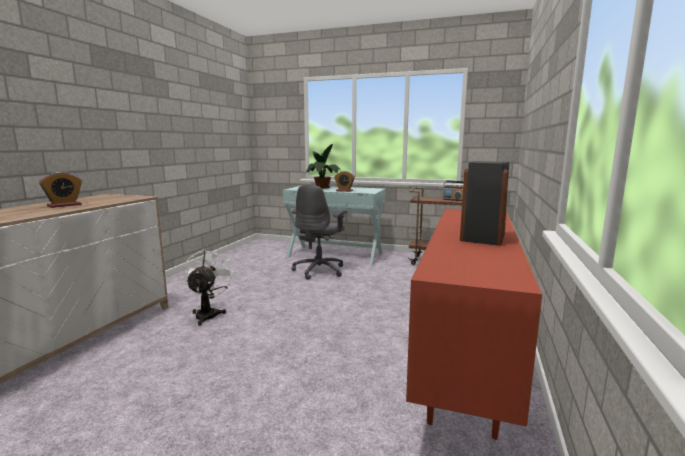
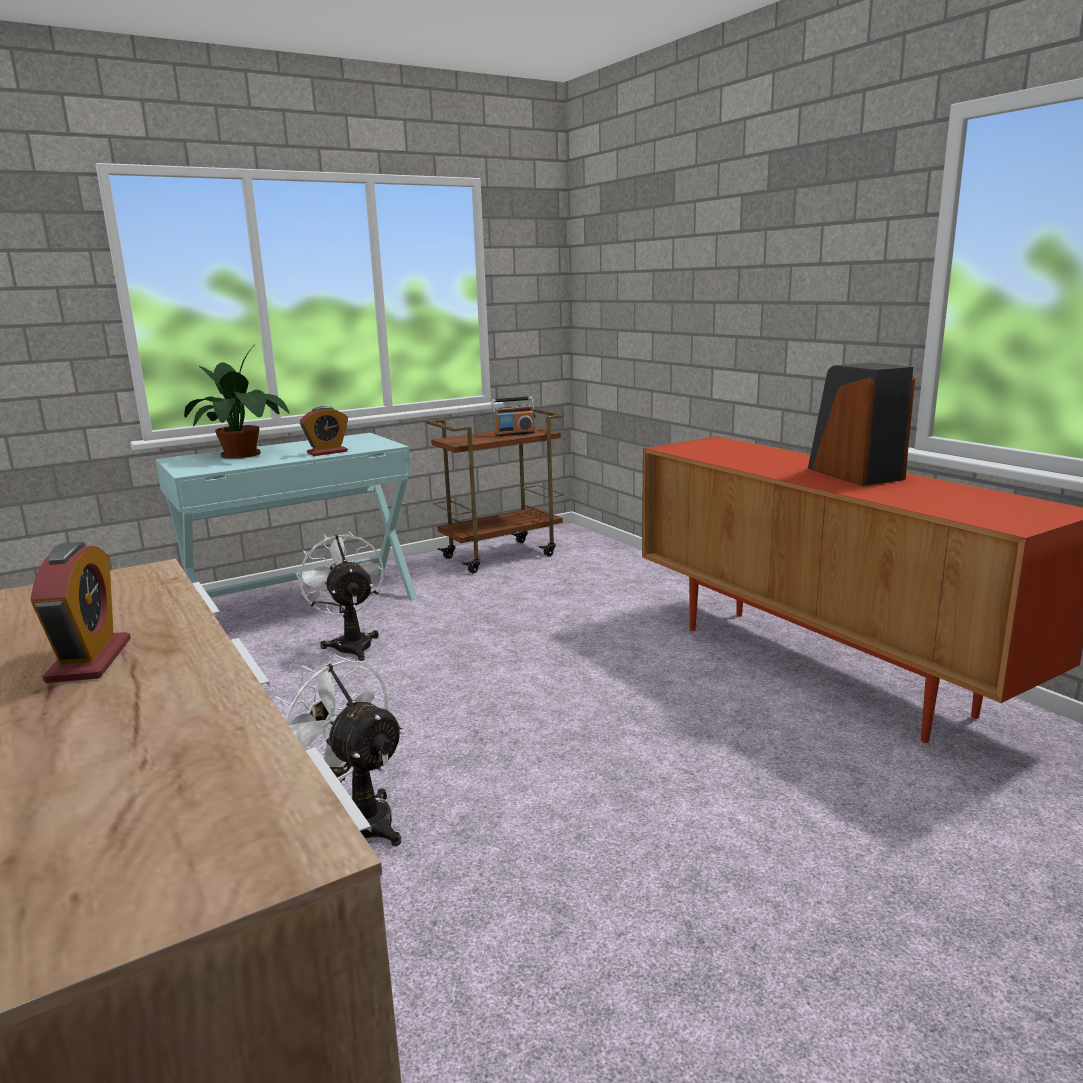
camera: 50 degrees left, 5 degrees up
grey office chair [292,185,347,280] -> white fan [297,532,384,661]

